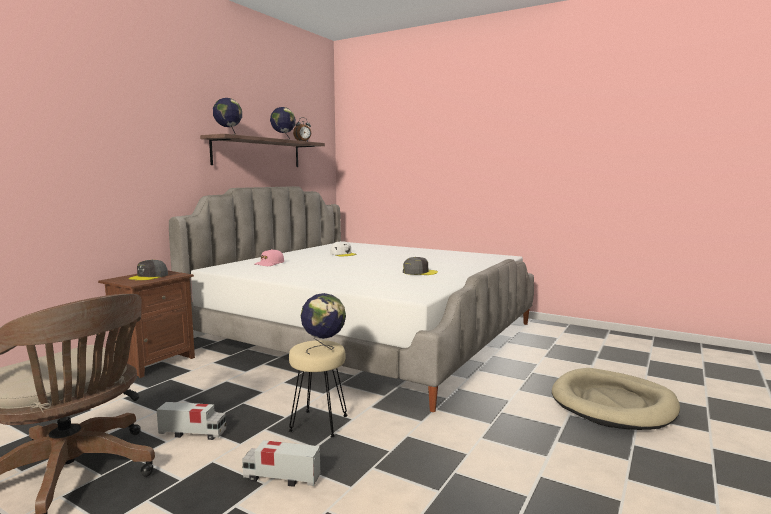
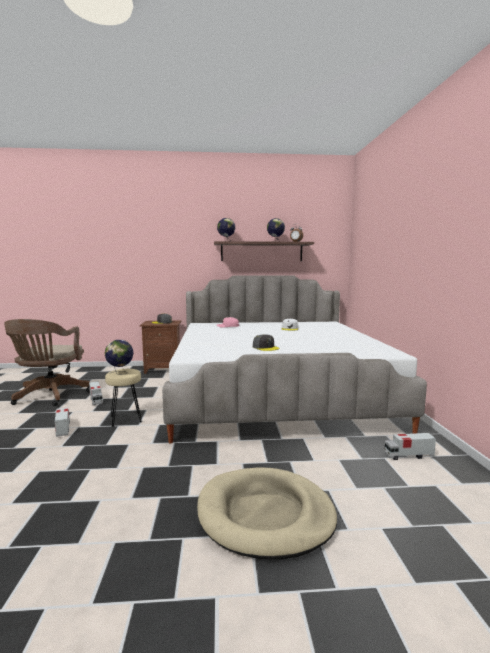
camera: 55 degrees right, 0 degrees up
none -> toy truck [384,433,436,460]

